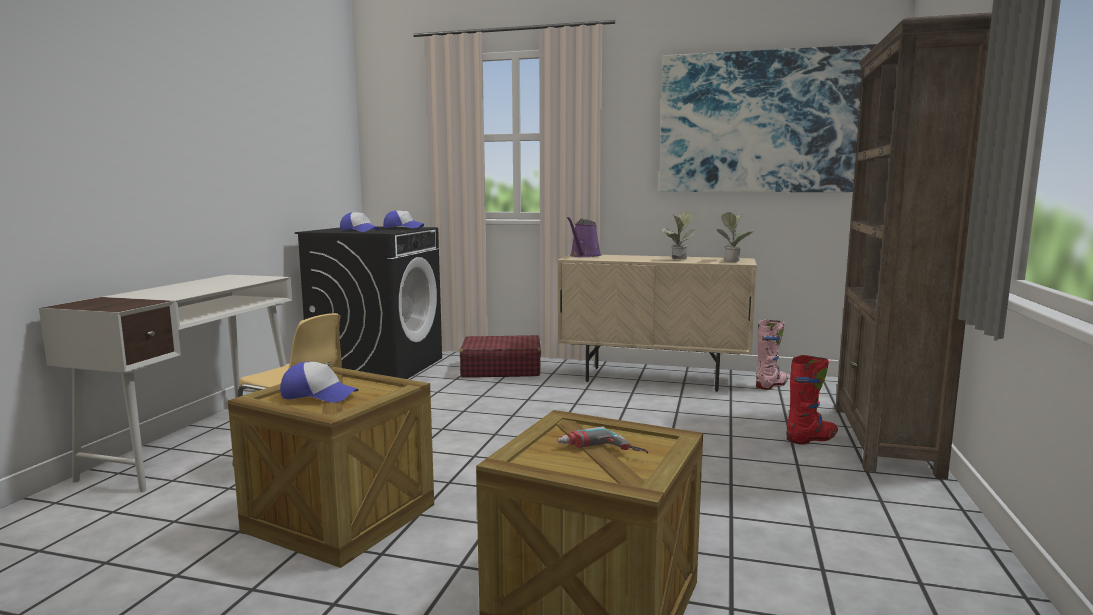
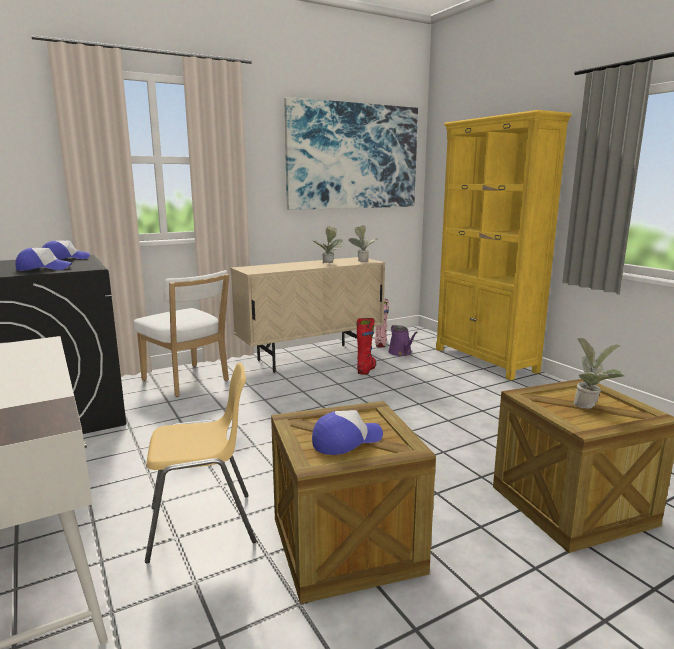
camera: 45 degrees left, 5 degrees up
red suitcase [460,335,541,378] -> white chair [134,270,229,397]
power drill [557,426,649,453] -> potted plant [574,338,624,409]
purple watering can [567,217,601,257] -> purple watering can moved to [388,325,418,356]
red boot [787,355,838,445] -> red boot moved to [356,318,376,375]
brown bookcase [835,13,992,479] -> yellow bookcase [436,110,572,380]

